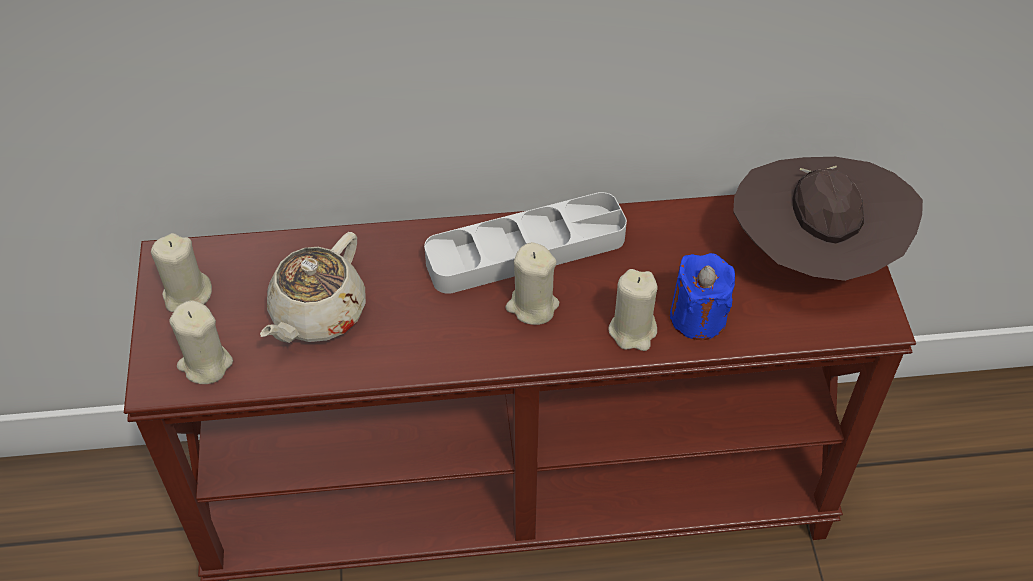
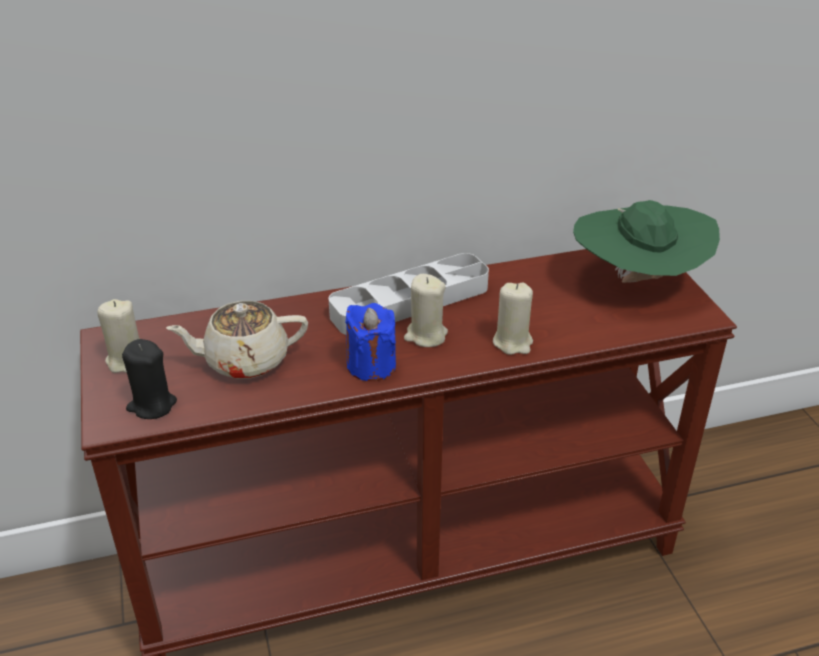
camera: 10 degrees left, 15 degrees down
beige candle [170,300,233,384] -> black candle [122,339,177,419]
beige teapot [260,232,366,343] -> beige teapot turned 60 degrees clockwise [166,301,308,379]
blue candle [670,253,735,340] -> blue candle moved to [345,303,396,381]
brown hat [733,157,923,281] -> green hat [573,200,720,283]

